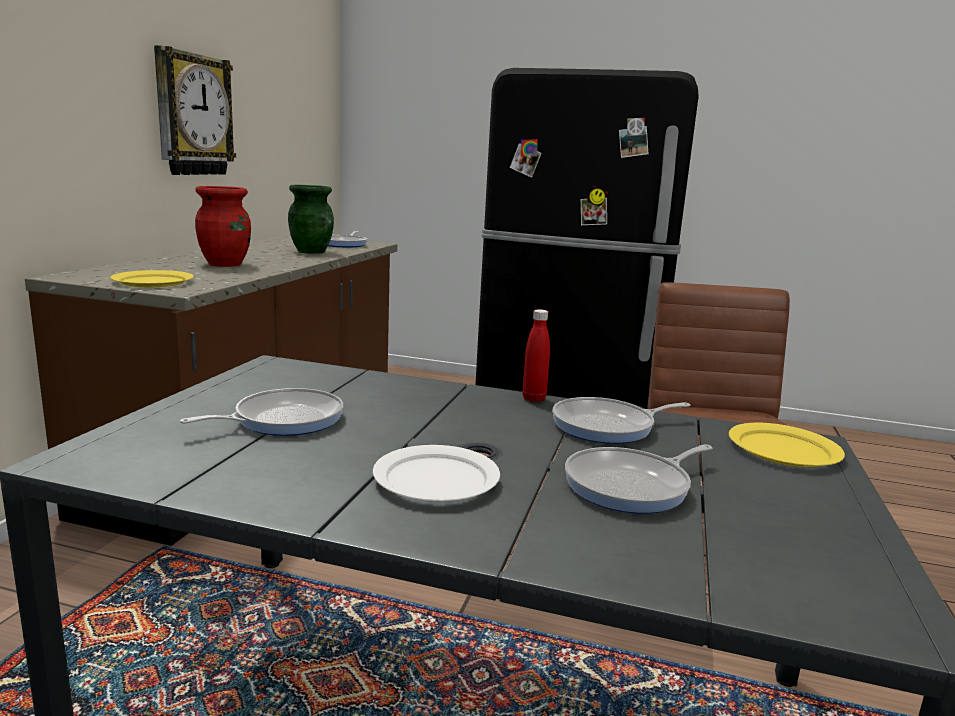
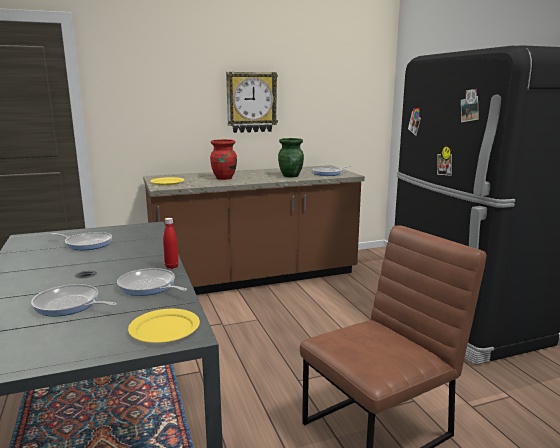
camera: 55 degrees right, 0 degrees up
white plate [373,445,500,502] -> none

